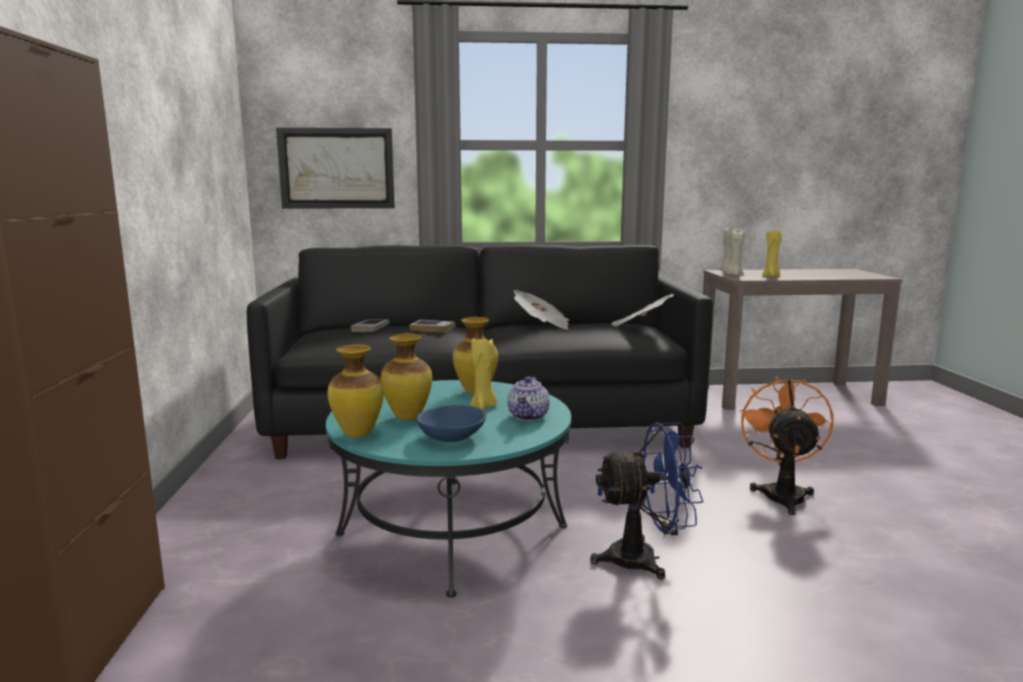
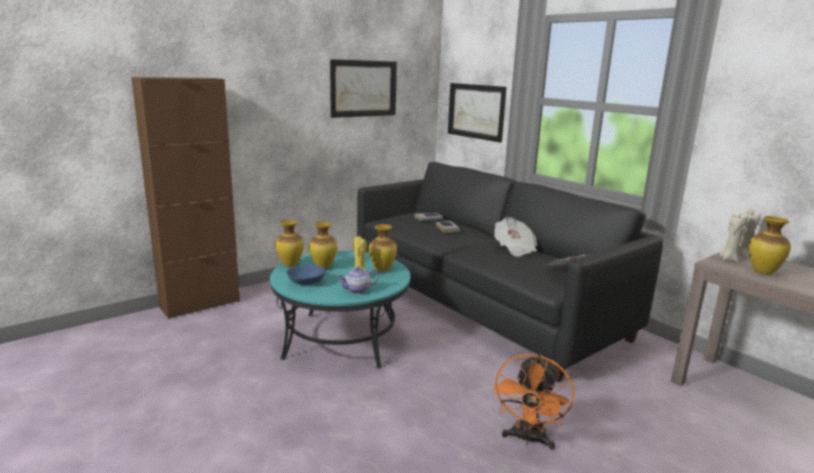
camera: 55 degrees right, 5 degrees up
blue fan [590,423,703,580] -> none
orange fan [740,376,834,515] -> orange fan turned 135 degrees clockwise [492,354,574,450]
yellow candle [762,229,782,277] -> vase [749,216,791,275]
none -> picture [330,59,397,118]

